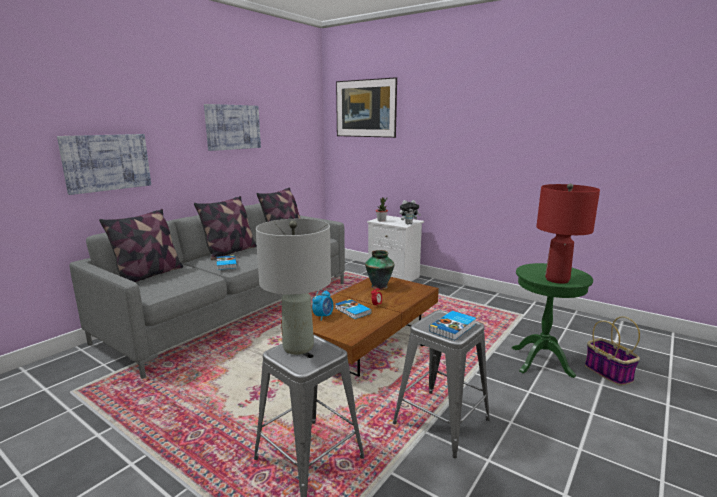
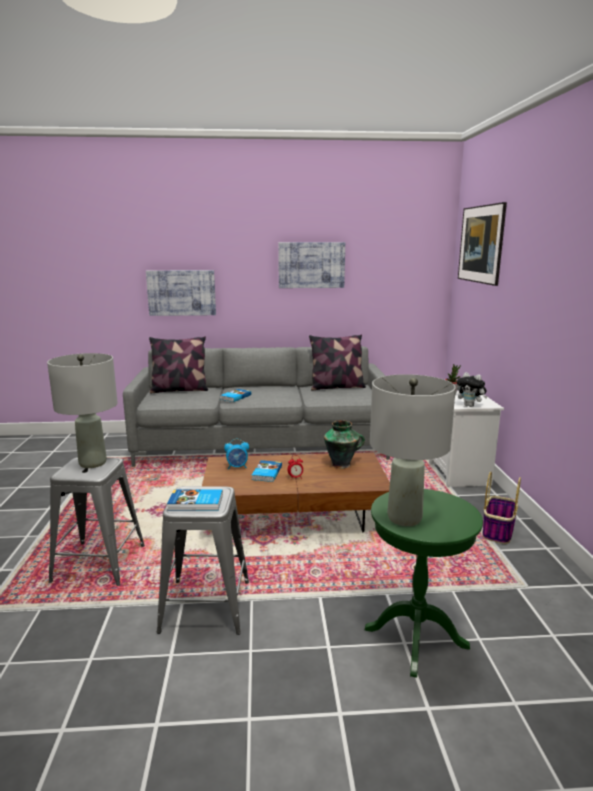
camera: 50 degrees right, 0 degrees up
pillow [194,196,257,260] -> none
red table lamp [536,184,600,284] -> grey table lamp [370,374,456,526]
basket [585,316,640,385] -> basket moved to [483,471,521,544]

